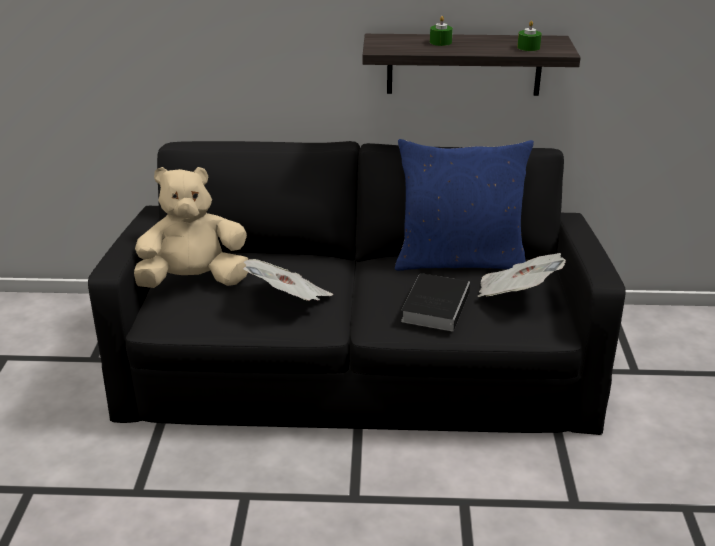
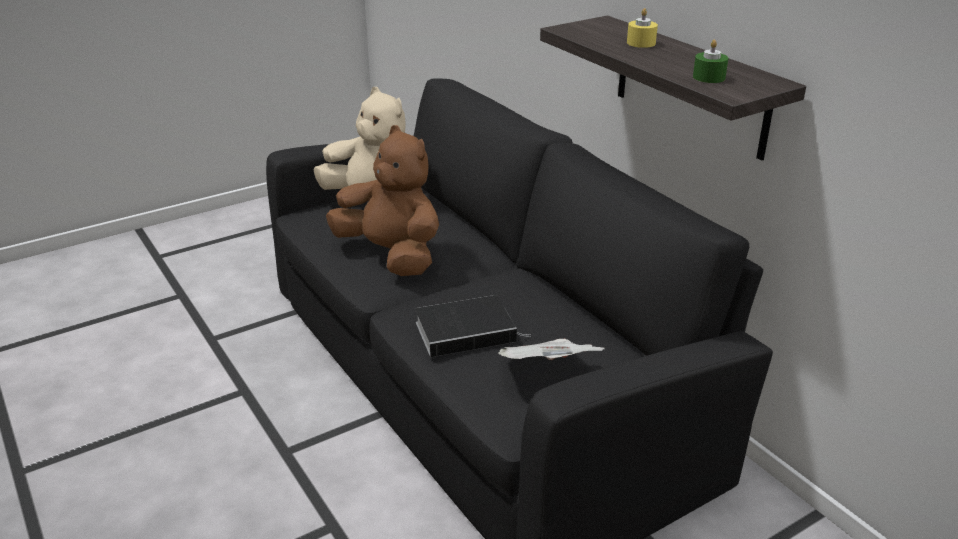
camera: 55 degrees right, 0 degrees up
newspaper [242,259,333,301] -> brown plush toy [326,125,439,276]
blue pillow [395,139,534,271] -> none
green candle [430,16,453,46] -> yellow candle [627,8,658,48]

